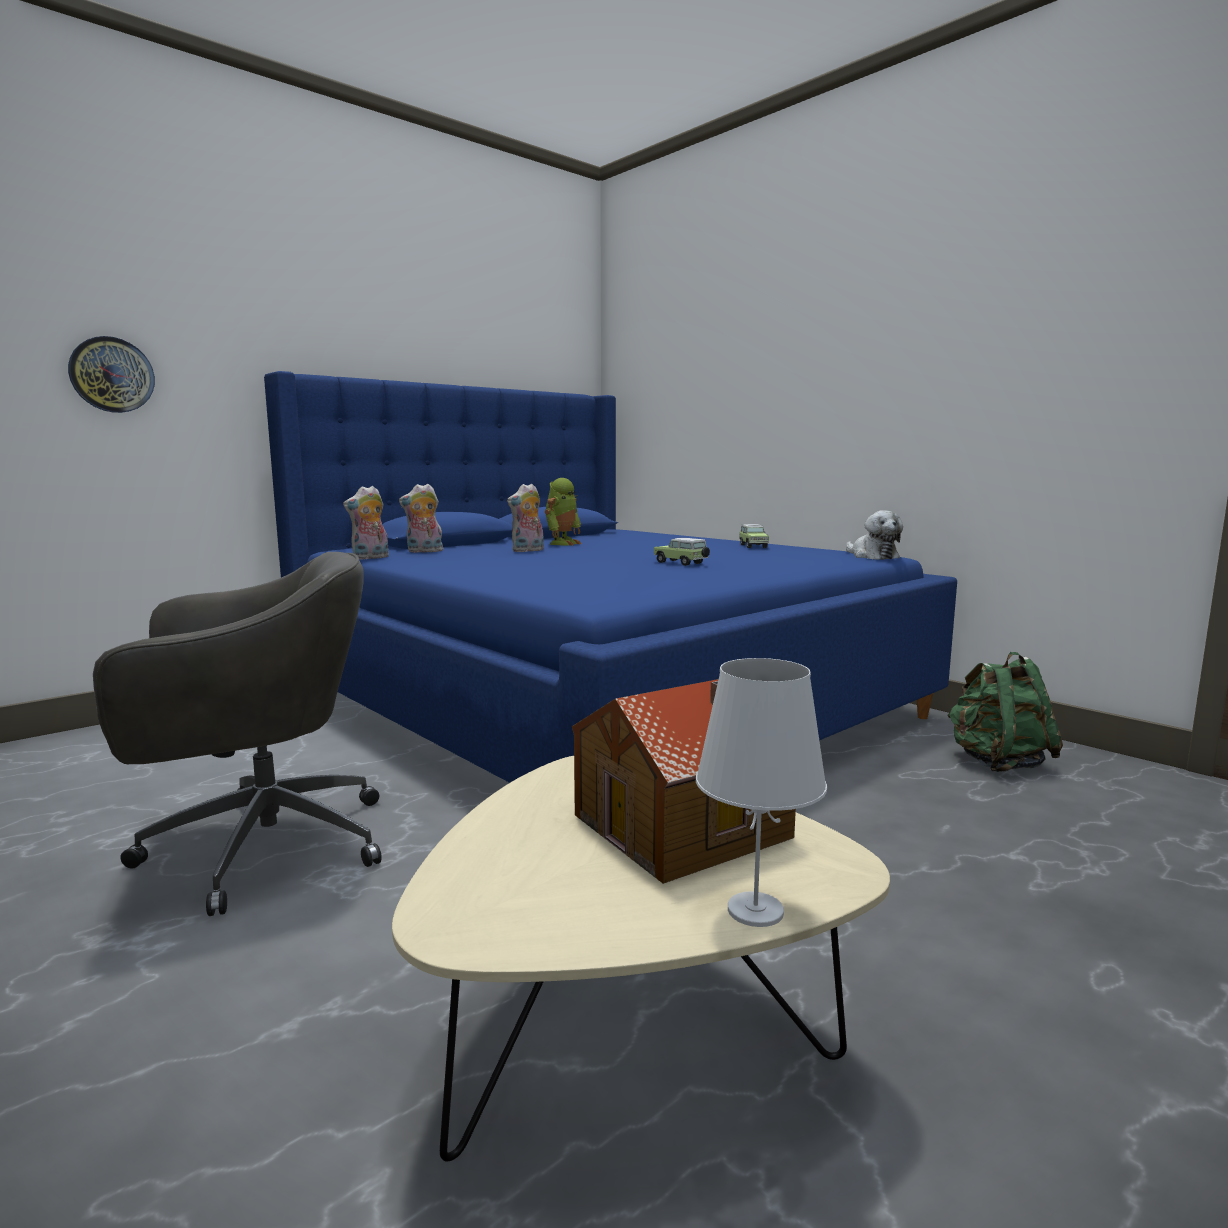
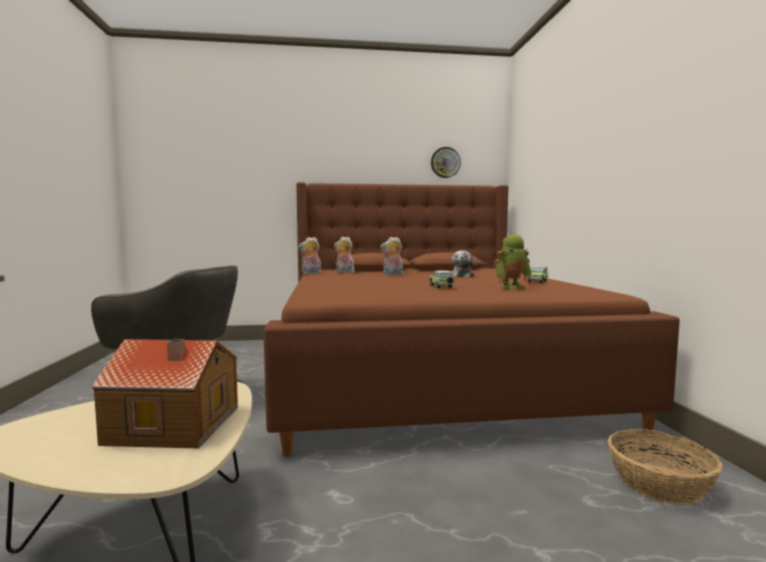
camera: 35 degrees right, 5 degrees down
wall clock [68,336,155,413] -> wall clock moved to [431,147,461,178]
blue bed [264,371,957,783] -> brown bed [263,182,680,456]
toy robot [545,478,581,546] -> toy robot moved to [494,234,532,291]
white table lamp [696,658,827,927] -> none
plush toy [846,510,903,560] -> plush toy moved to [452,250,476,277]
green backpack [947,652,1063,772] -> basket [608,429,723,505]

